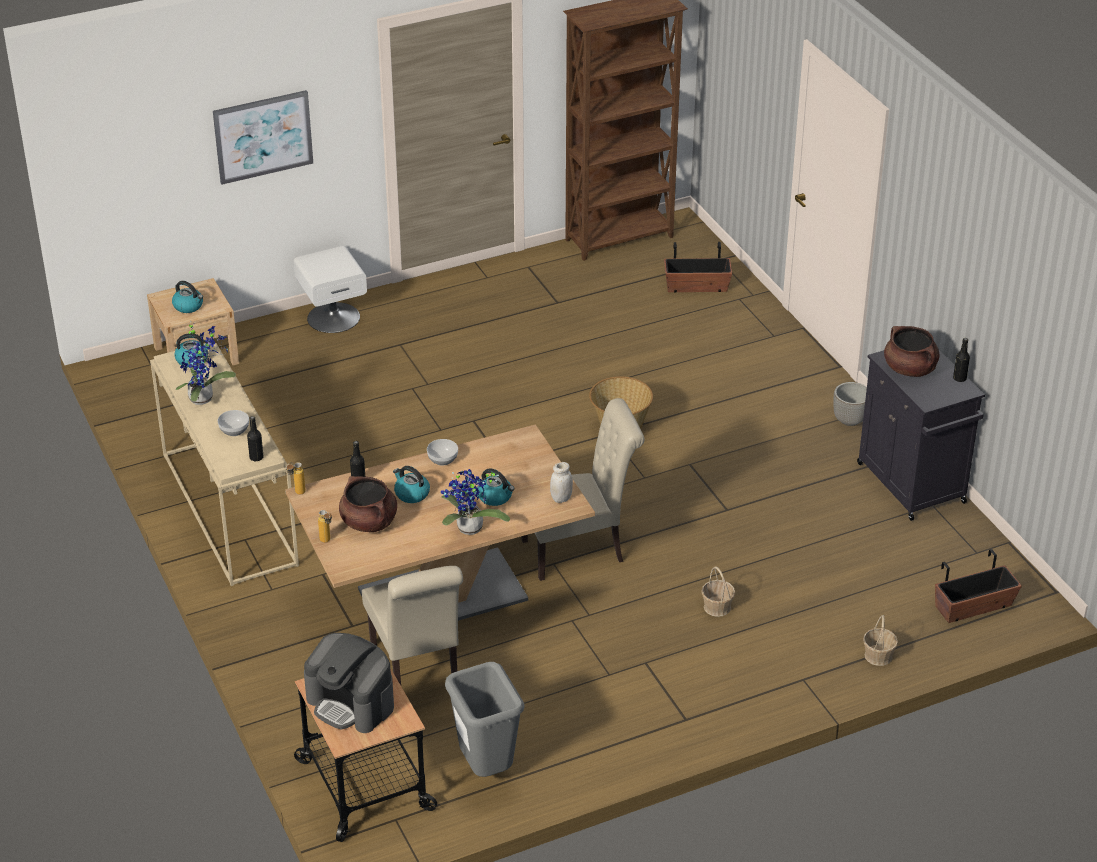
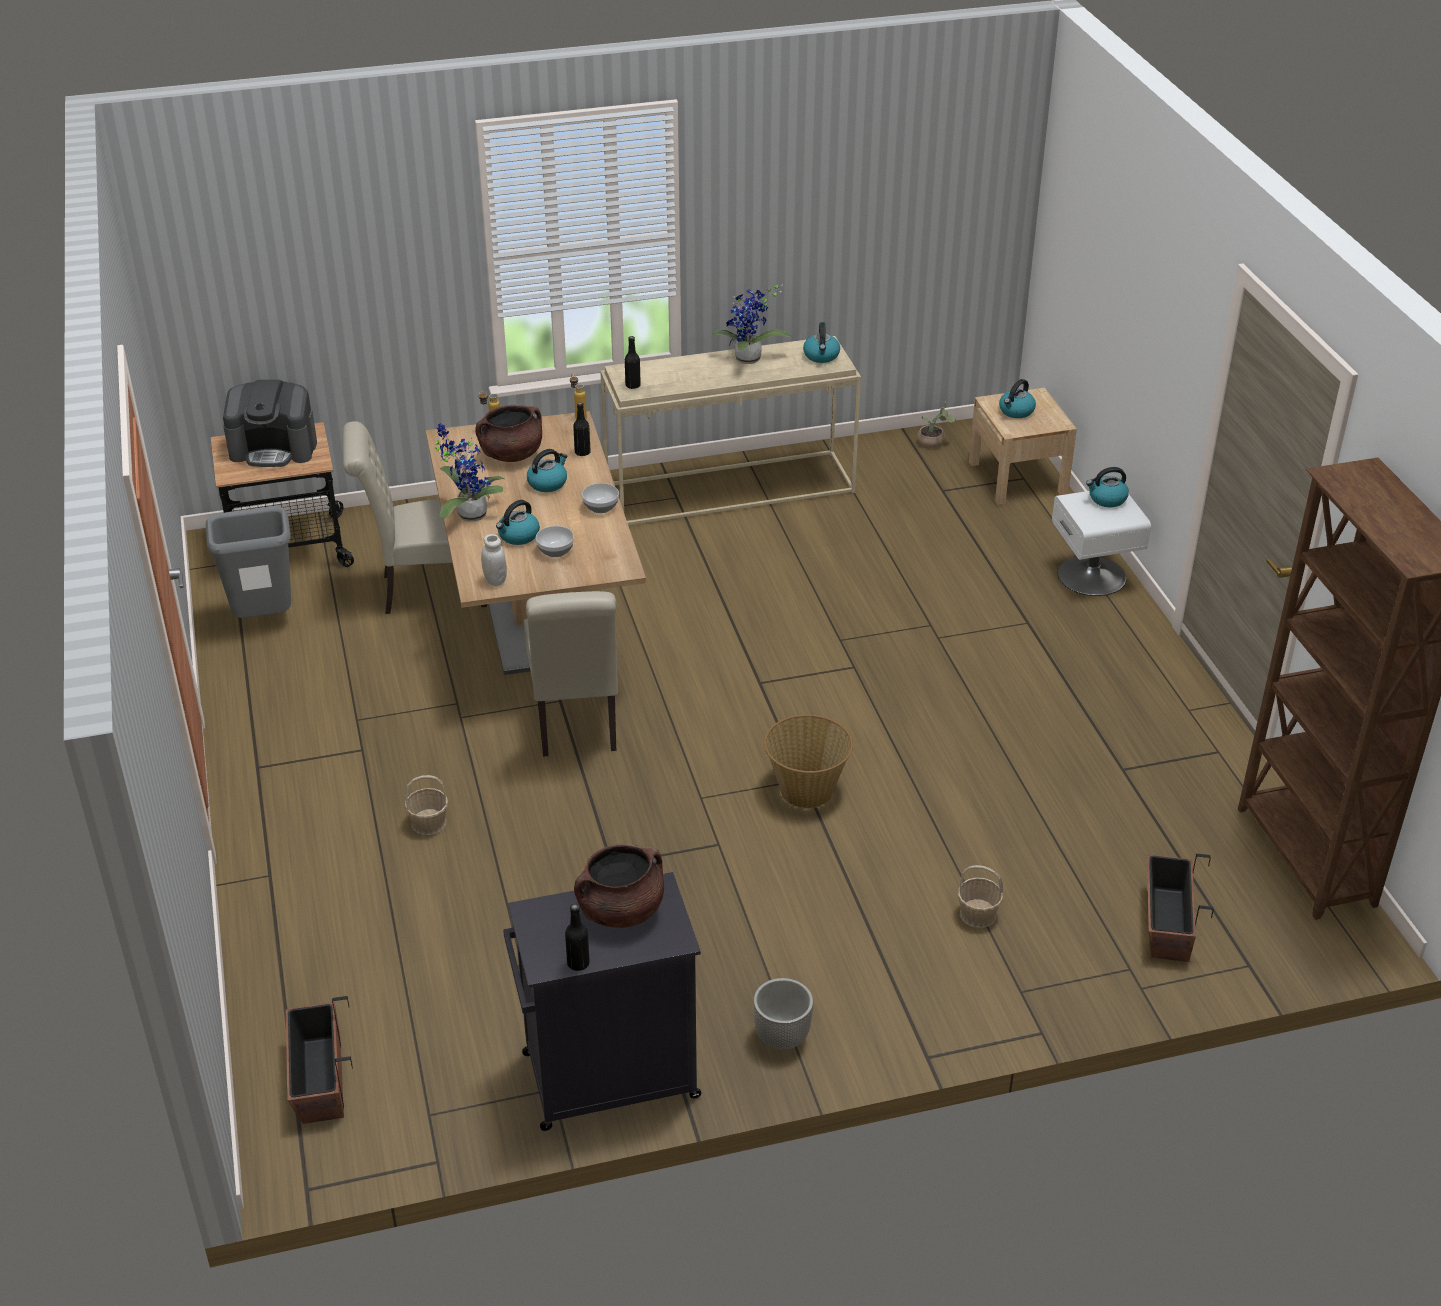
camera: 100 degrees right, 0 degrees up
picture [213,90,313,185] -> none
bowl [218,410,249,436] -> bowl moved to [536,526,574,557]
coffee machine [304,633,394,733] -> coffee machine turned 135 degrees counterclockwise [223,380,317,467]
basket [863,615,898,666] -> basket moved to [958,865,1003,928]
none -> potted plant [917,402,956,448]
none -> kettle [1086,467,1129,507]

